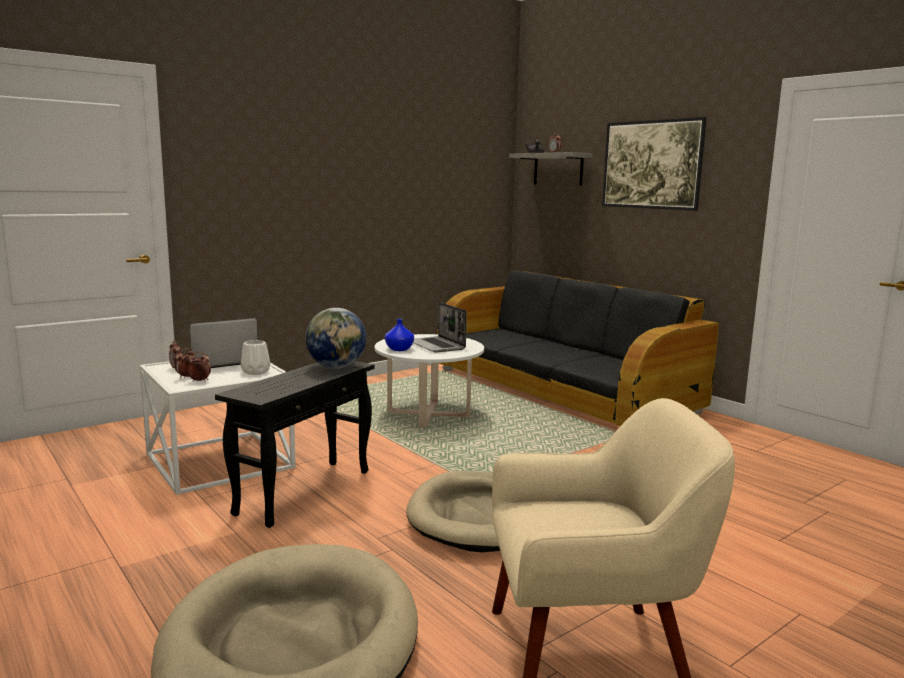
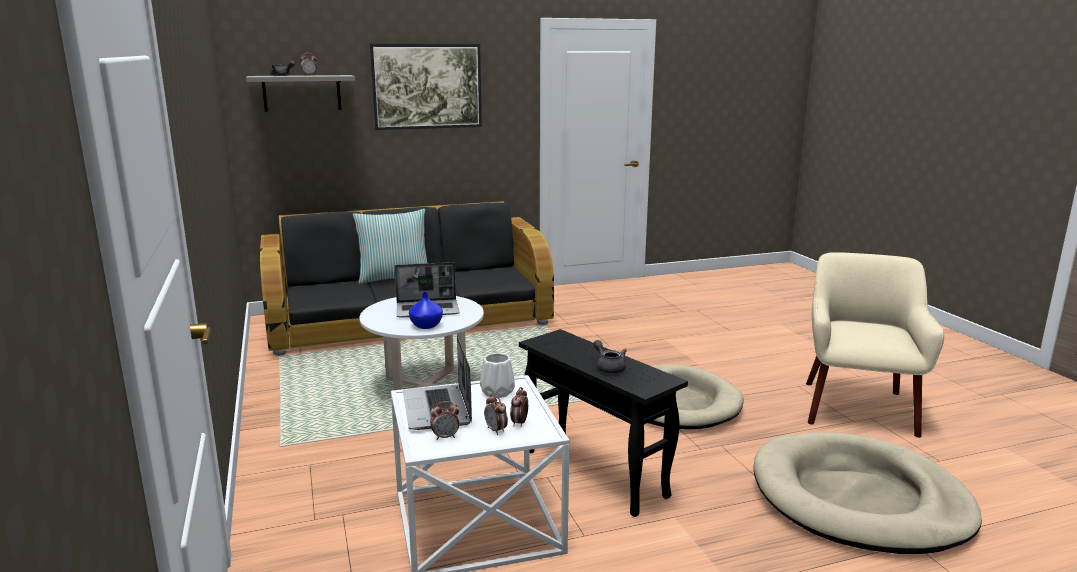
camera: 70 degrees left, 5 degrees up
globe [306,308,367,369] -> none
none -> pillow [353,209,427,284]
none -> grey teapot [594,340,627,374]

